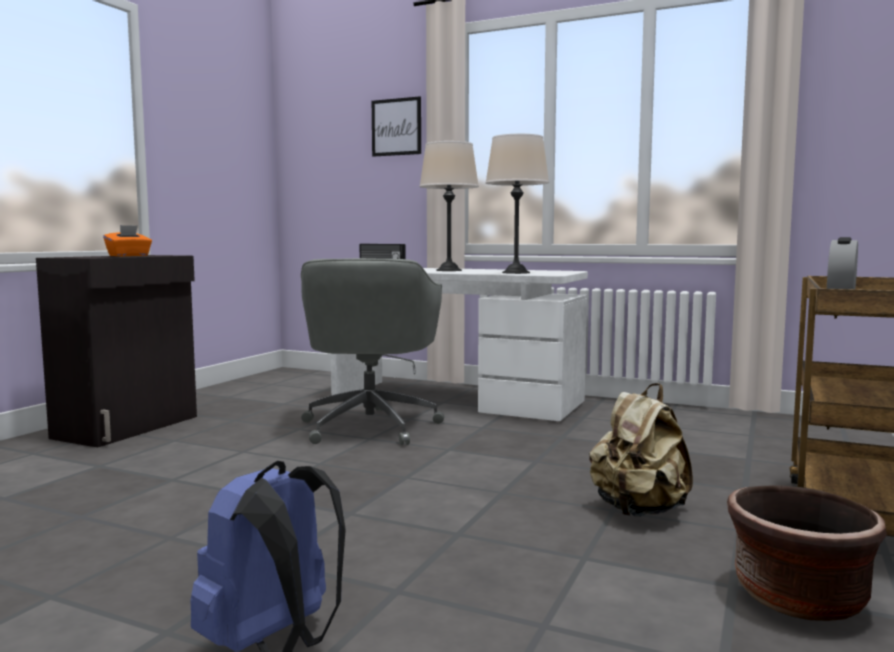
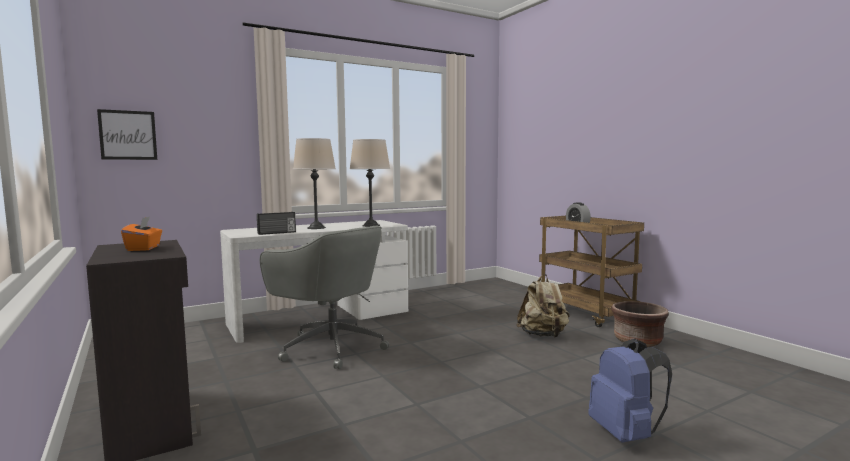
camera: 55 degrees left, 0 degrees up
picture [372,96,421,157] -> picture moved to [97,109,157,160]

